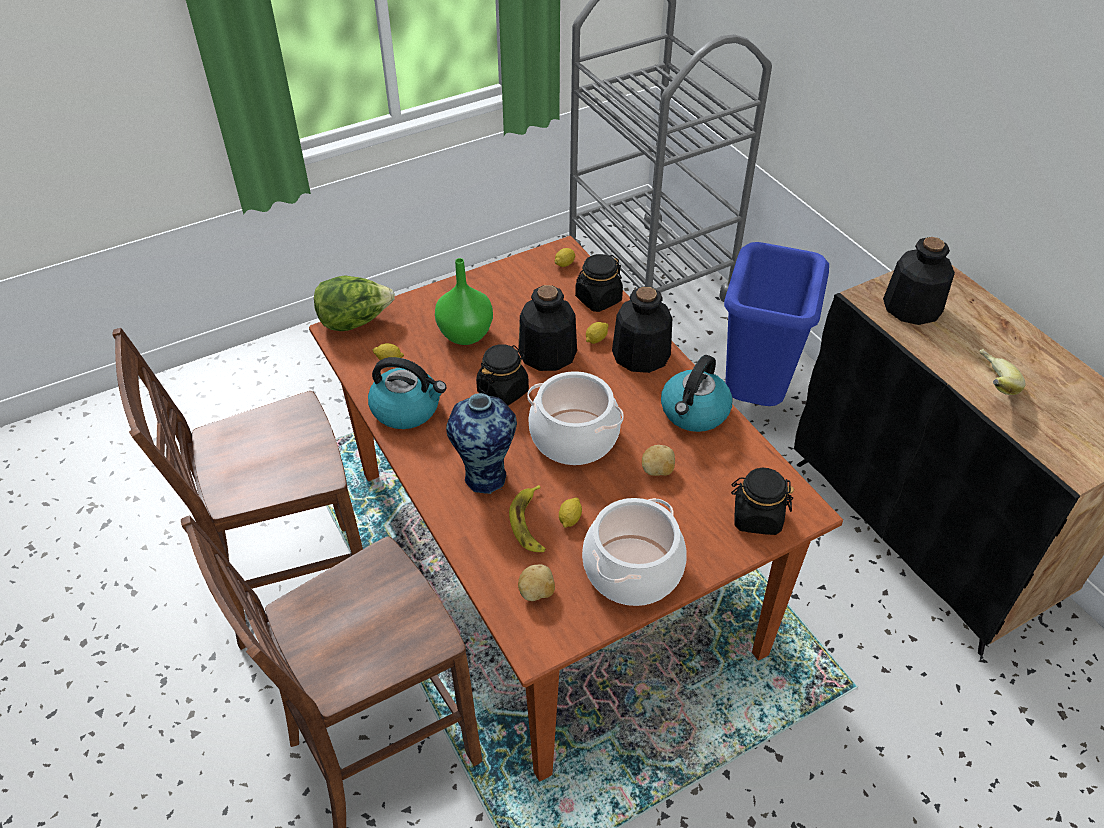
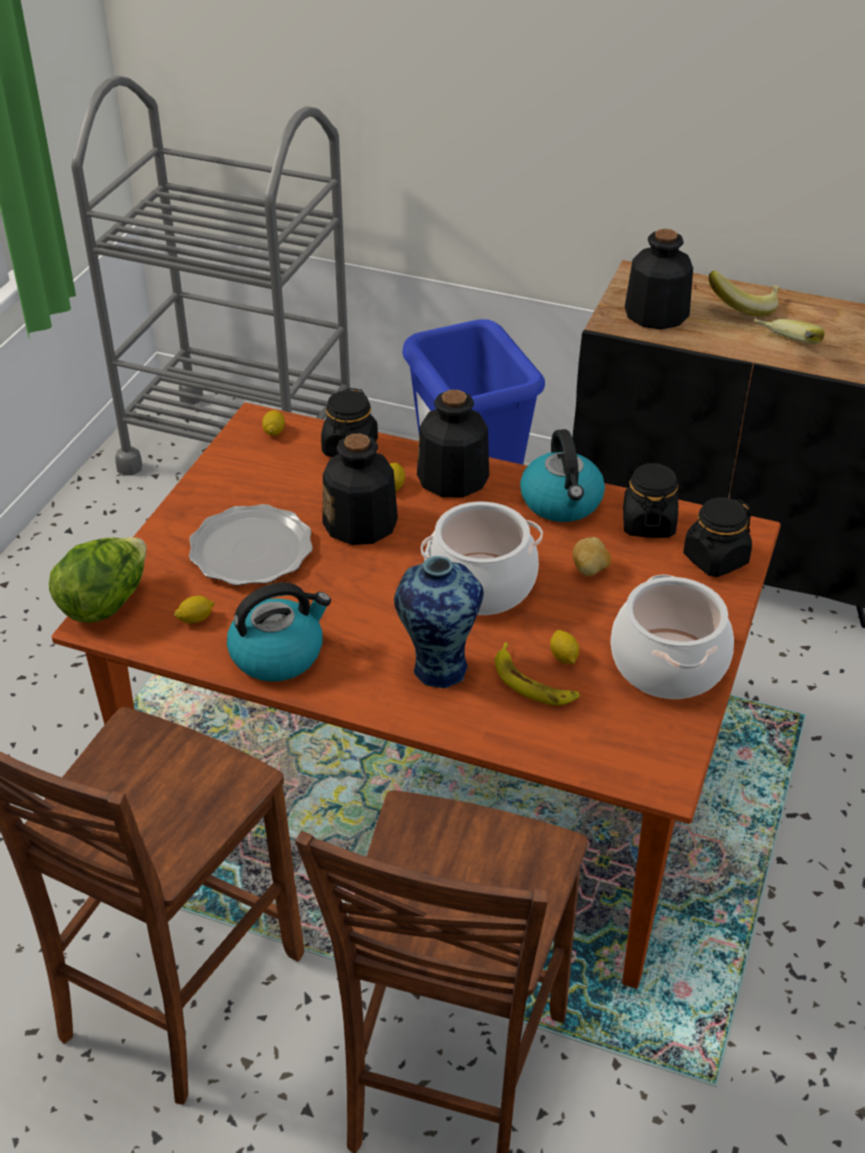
camera: 40 degrees left, 5 degrees down
green vase [435,258,493,345] -> plate [189,504,313,586]
black jar [476,344,529,406] -> black jar moved to [623,462,678,538]
potato [518,565,555,601] -> none
none -> banana [709,270,781,316]

